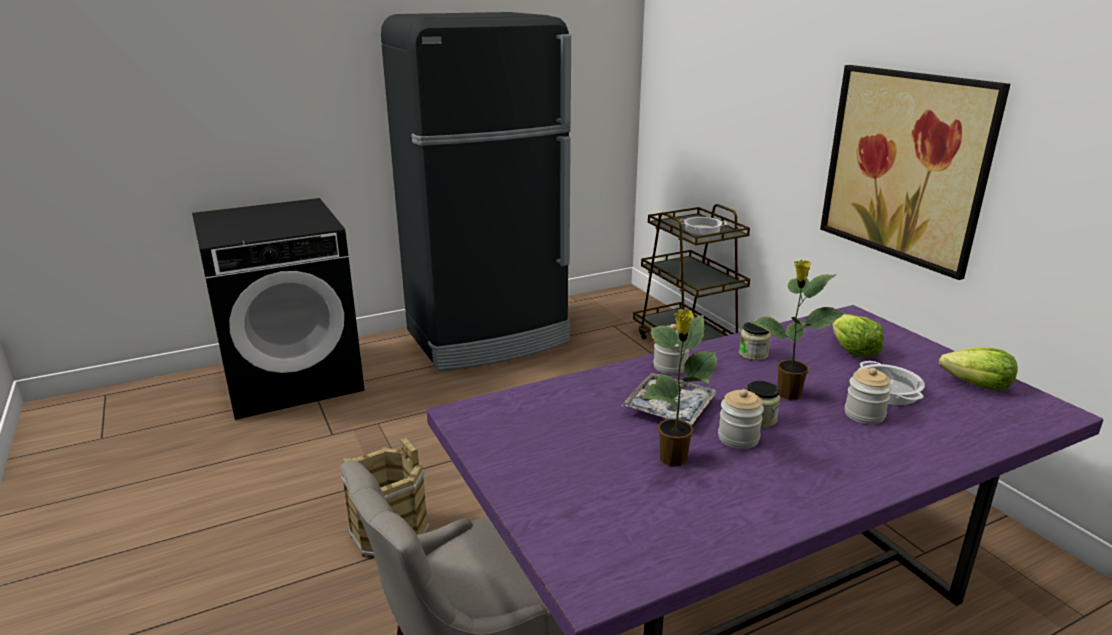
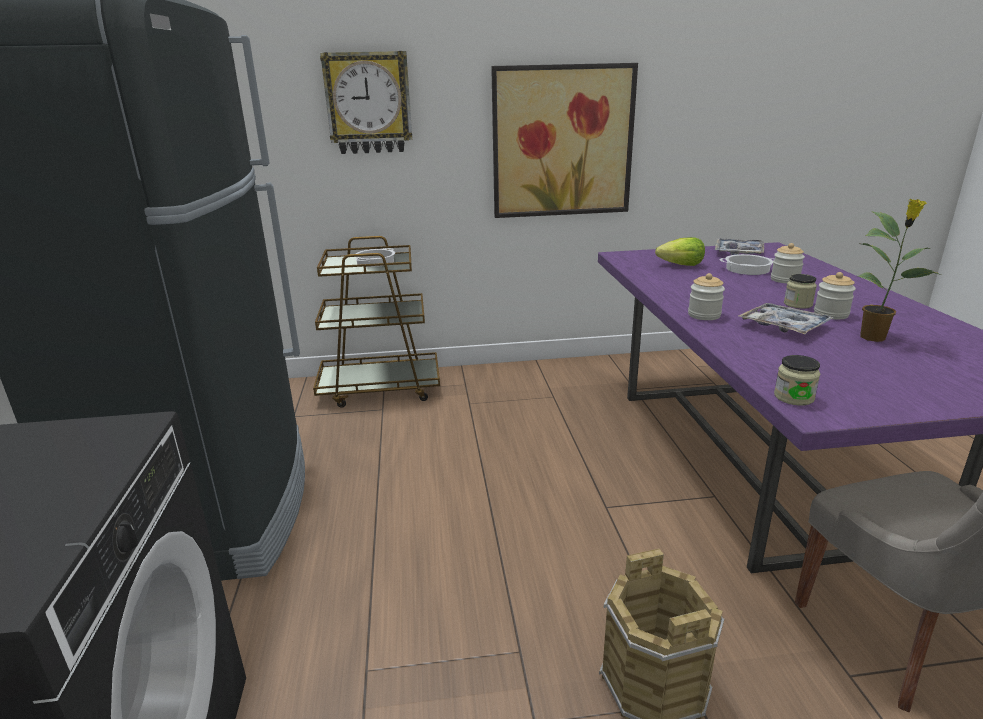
camera: 70 degrees left, 0 degrees up
jar [739,322,771,361] -> jar moved to [774,355,820,406]
potted plant [750,260,846,400] -> none
lettuce [939,347,1018,391] -> tray [715,238,764,255]
none -> wall clock [320,51,412,154]

